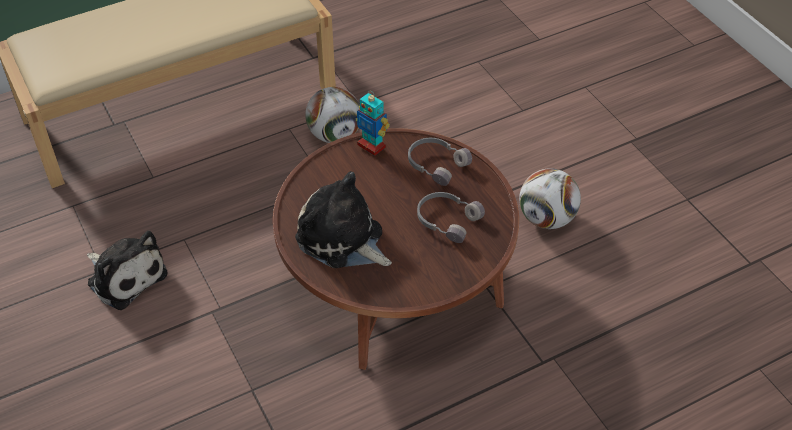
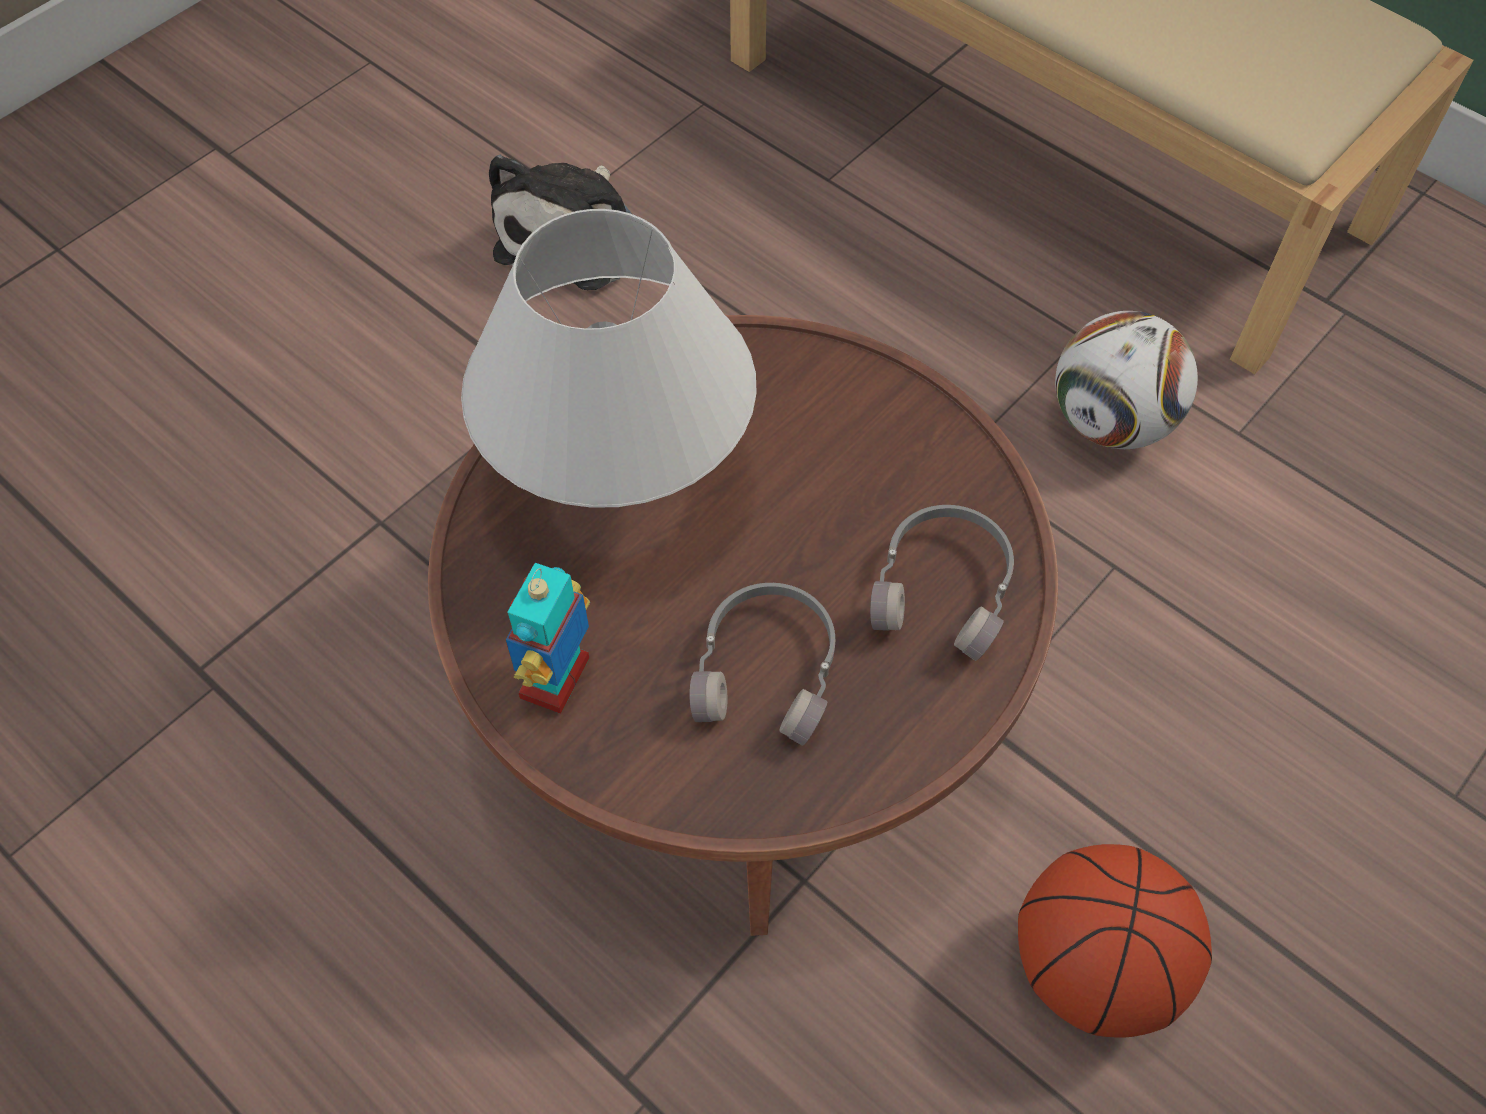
camera: 70 degrees right, 10 degrees up
plush toy [295,171,392,268] -> white table lamp [461,209,757,508]
toy robot [356,90,390,156] -> toy robot moved to [506,563,590,714]
football [519,168,581,229] -> basketball [1018,844,1212,1038]

